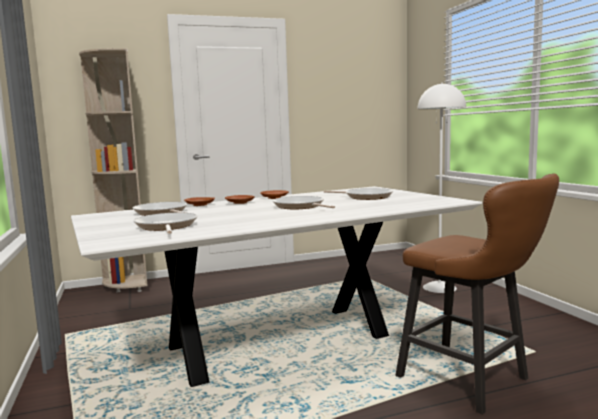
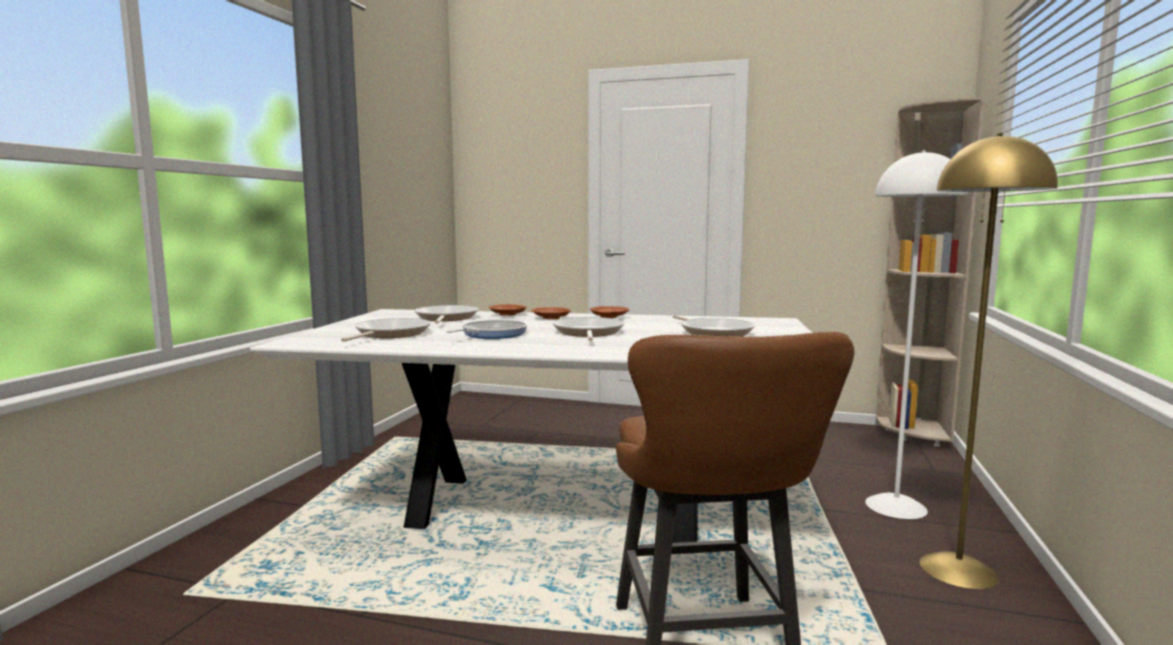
camera: 35 degrees right, 0 degrees up
beige bookcase [79,48,148,292] -> beige bookcase moved to [876,97,985,447]
none -> frying pan [446,320,527,339]
none -> yellow floor lamp [920,133,1058,589]

